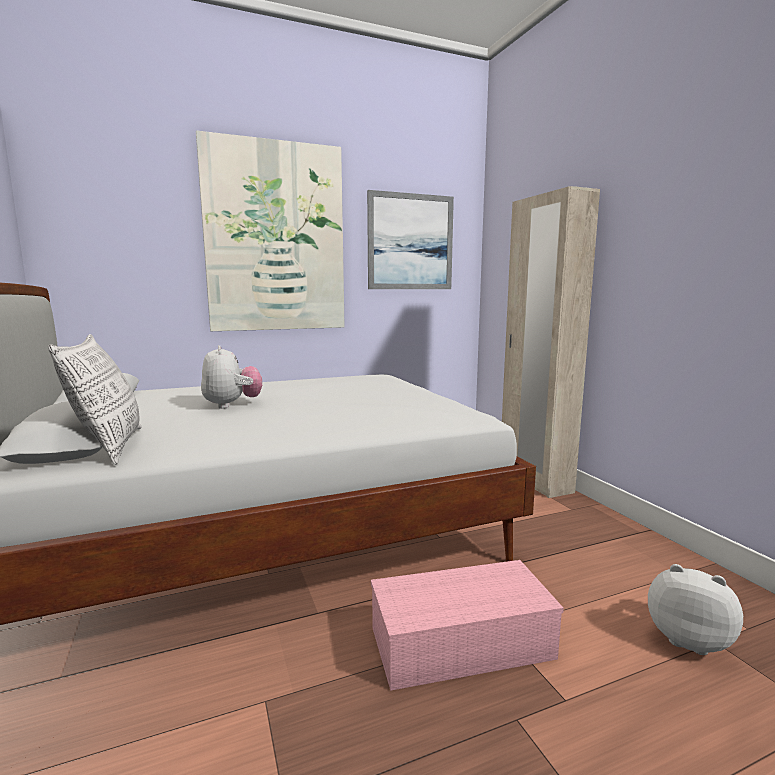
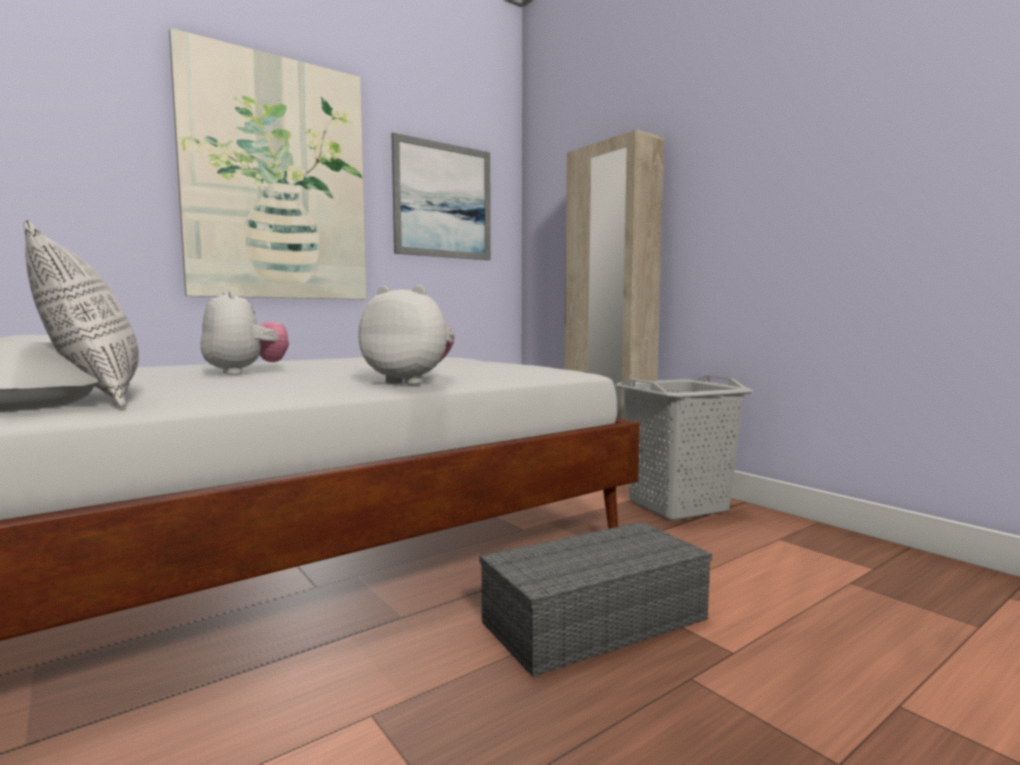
camera: 15 degrees left, 5 degrees down
pink storage box [371,560,564,691] -> grey storage box [479,522,712,677]
plush toy [648,564,743,655] -> plush toy moved to [358,285,455,385]
none -> grey laundry basket [616,375,753,520]

